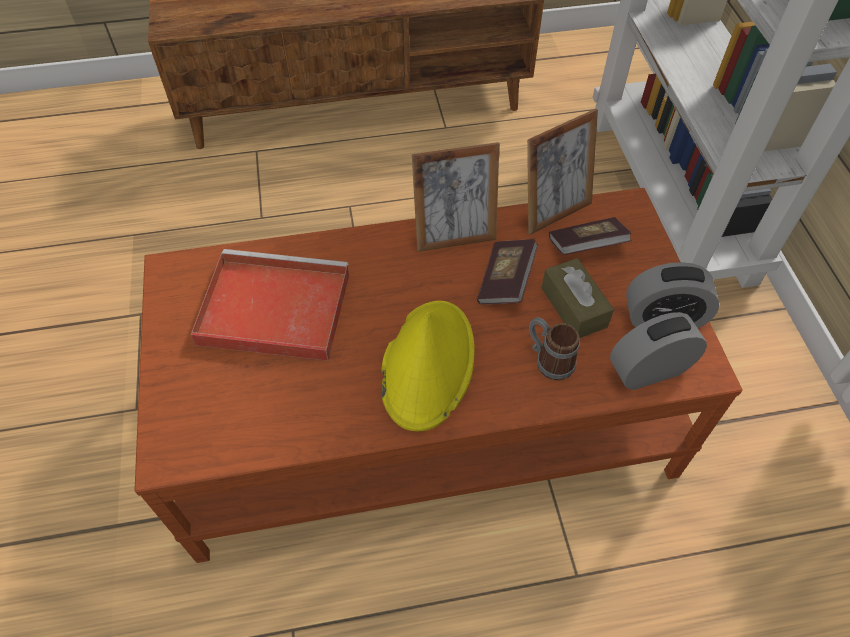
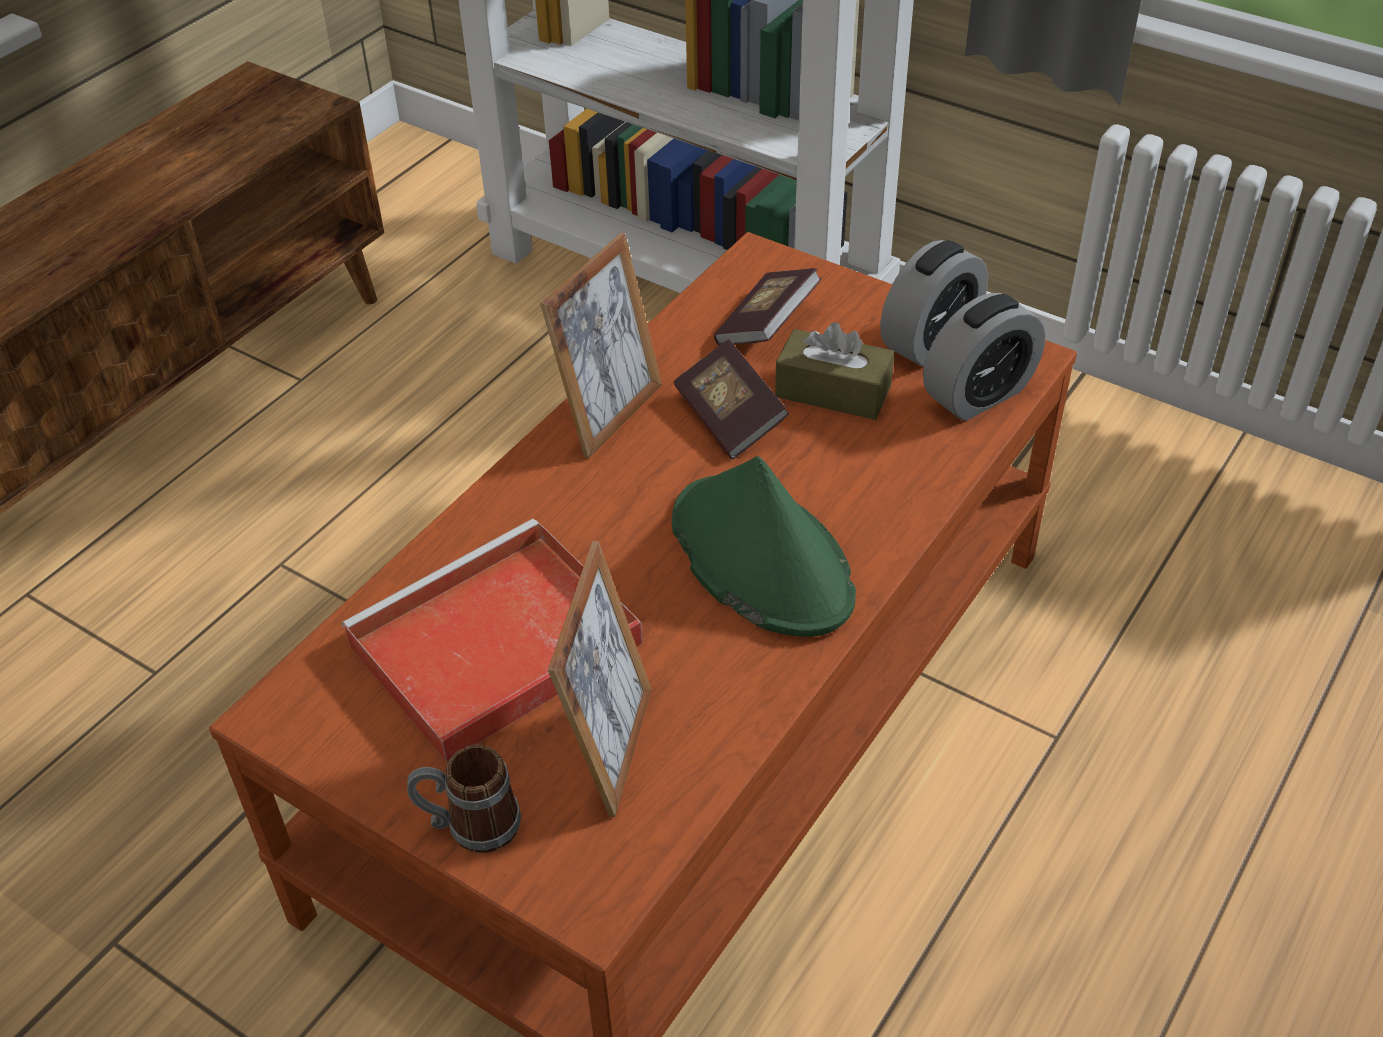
camera: 45 degrees left, 10 degrees down
yellow hat [382,301,475,431] -> green hat [672,456,856,637]
picture frame [527,109,598,235] -> picture frame moved to [548,541,651,817]
mug [529,317,580,381] -> mug moved to [407,745,521,853]
alarm clock [610,312,707,390] -> alarm clock turned 150 degrees counterclockwise [923,293,1046,421]

